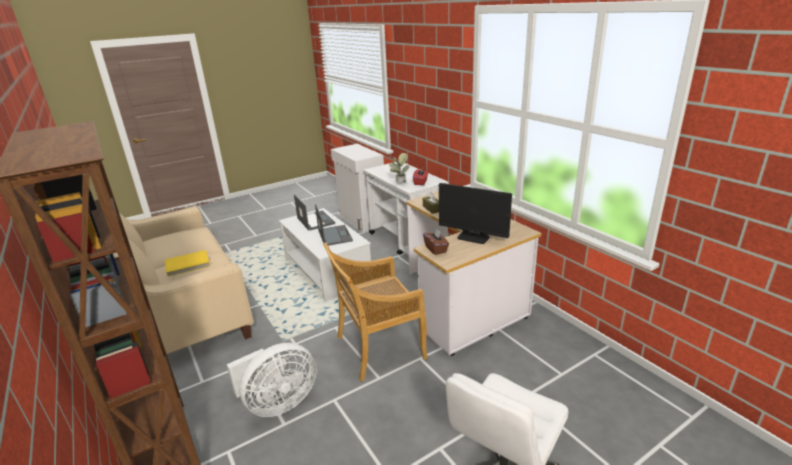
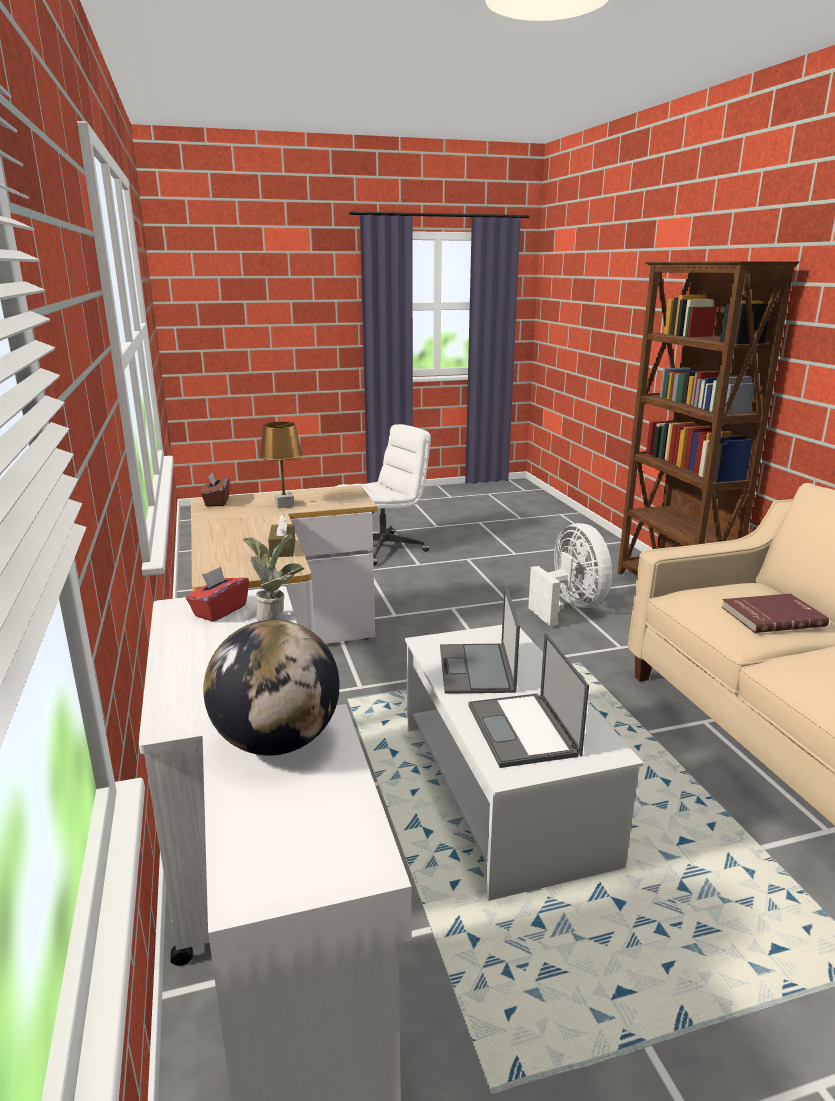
camera: 165 degrees left, 5 degrees down
yellow book [165,250,210,277] -> red book [721,594,829,633]
white fan [227,343,317,417] -> white fan turned 90 degrees clockwise [528,523,612,626]
beige chair [323,243,428,382] -> none
brown tissue box [423,228,449,255] -> brown tissue box moved to [201,473,230,507]
monitor [439,183,512,244] -> brown table lamp [260,422,303,508]
none -> globe [203,620,340,756]

